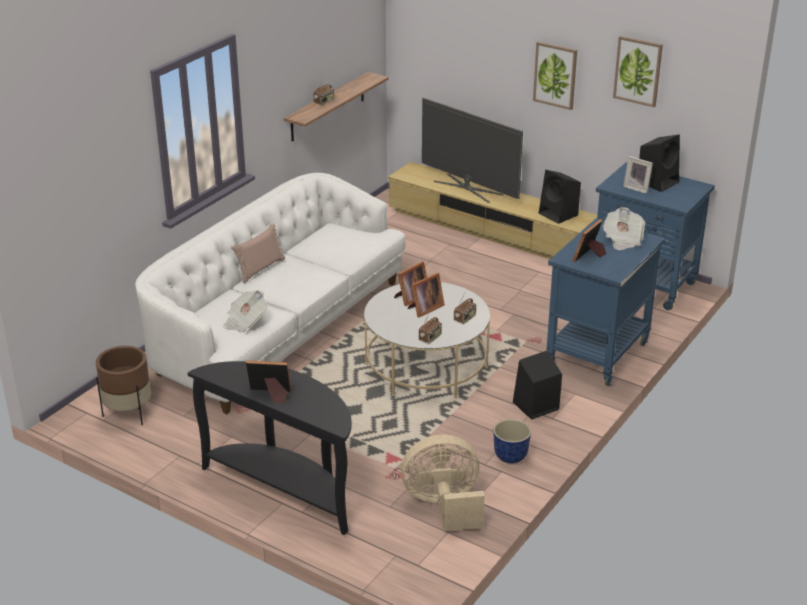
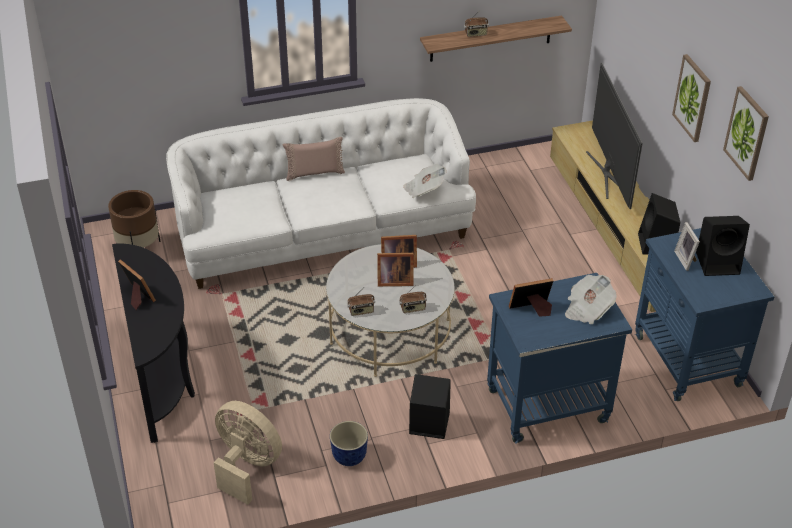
camera: 40 degrees right, 10 degrees up
newspaper [223,290,268,332] -> newspaper moved to [403,164,447,198]

